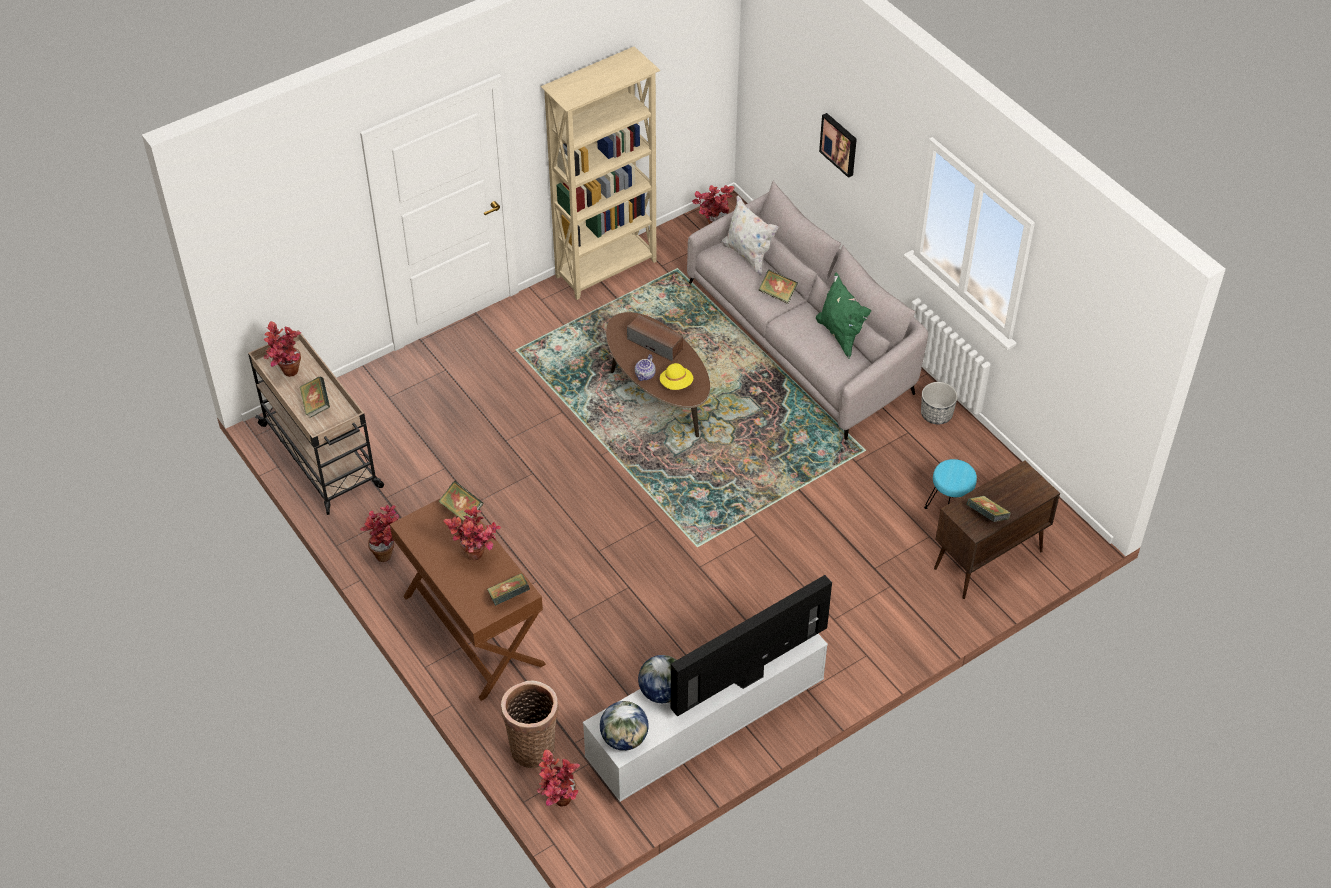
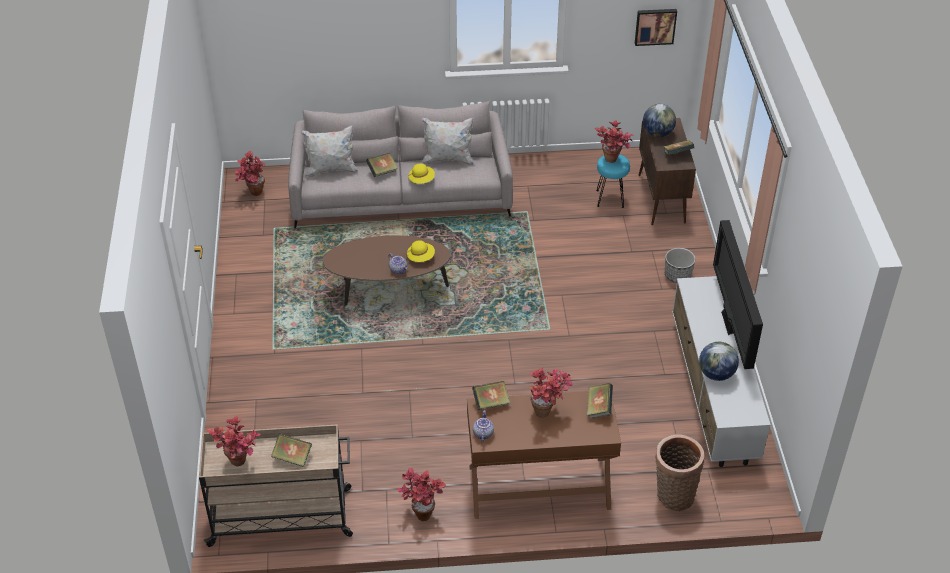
camera: 60 degrees left, 5 degrees down
potted plant [537,749,580,807] -> potted plant moved to [595,120,634,163]
beige bookcase [541,46,661,300] -> none
globe [600,701,649,751] -> globe moved to [643,104,676,137]
speaker [627,315,683,361] -> none
green pillow [816,272,871,359] -> white pillow [422,118,474,165]
picture [819,113,857,178] -> picture moved to [635,9,677,46]
planter [921,382,958,424] -> planter moved to [665,248,695,283]
none -> yellow hat [408,163,435,184]
none -> teapot [473,410,494,443]

